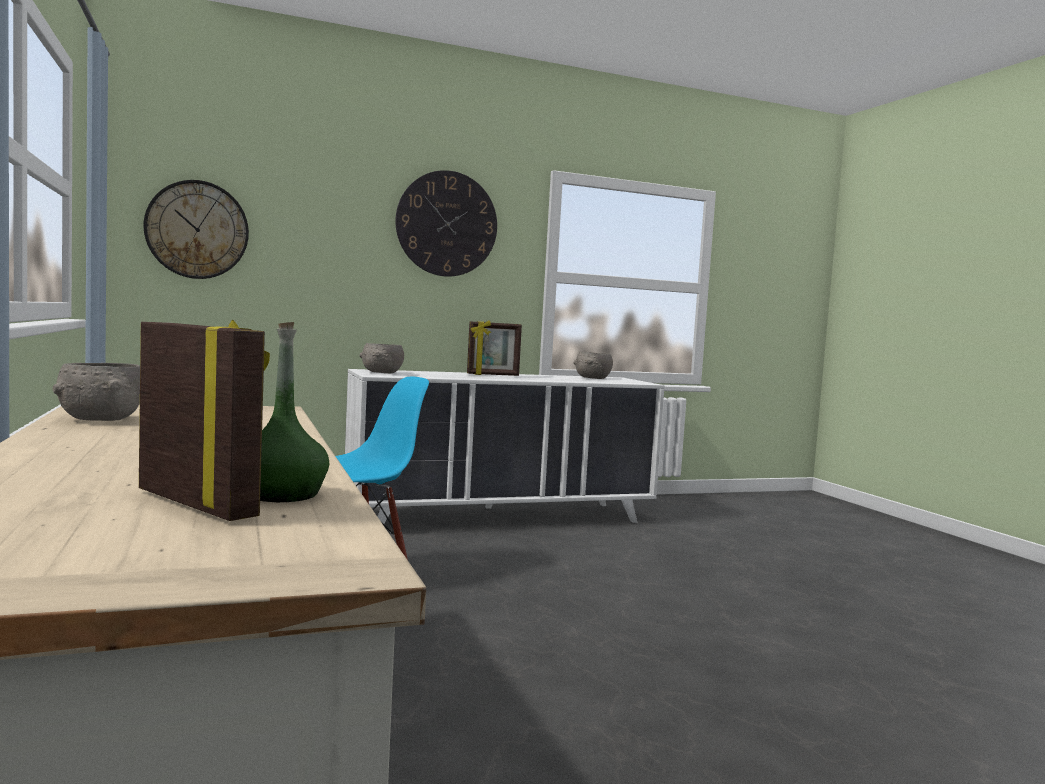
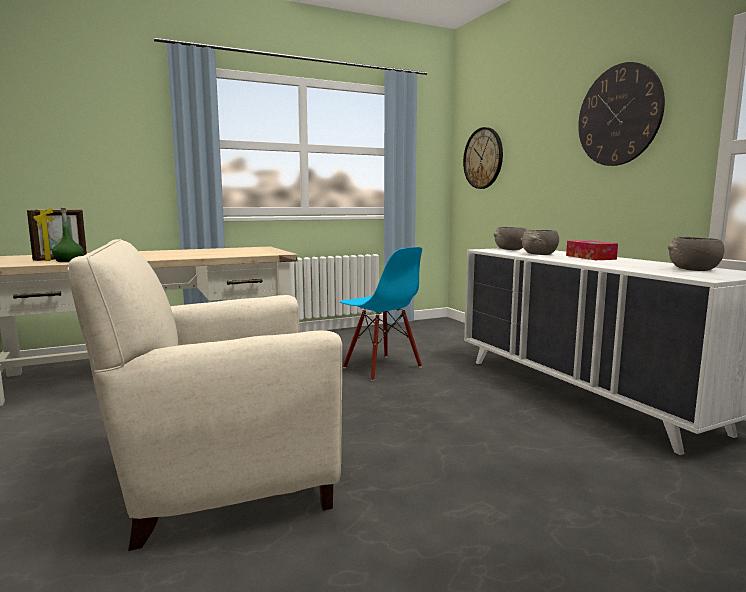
camera: 85 degrees right, 5 degrees up
grey bowl [53,363,140,421] -> grey bowl moved to [521,230,559,255]
picture frame [467,320,522,376] -> tissue box [566,240,618,260]
none -> beige armchair [67,239,342,551]

